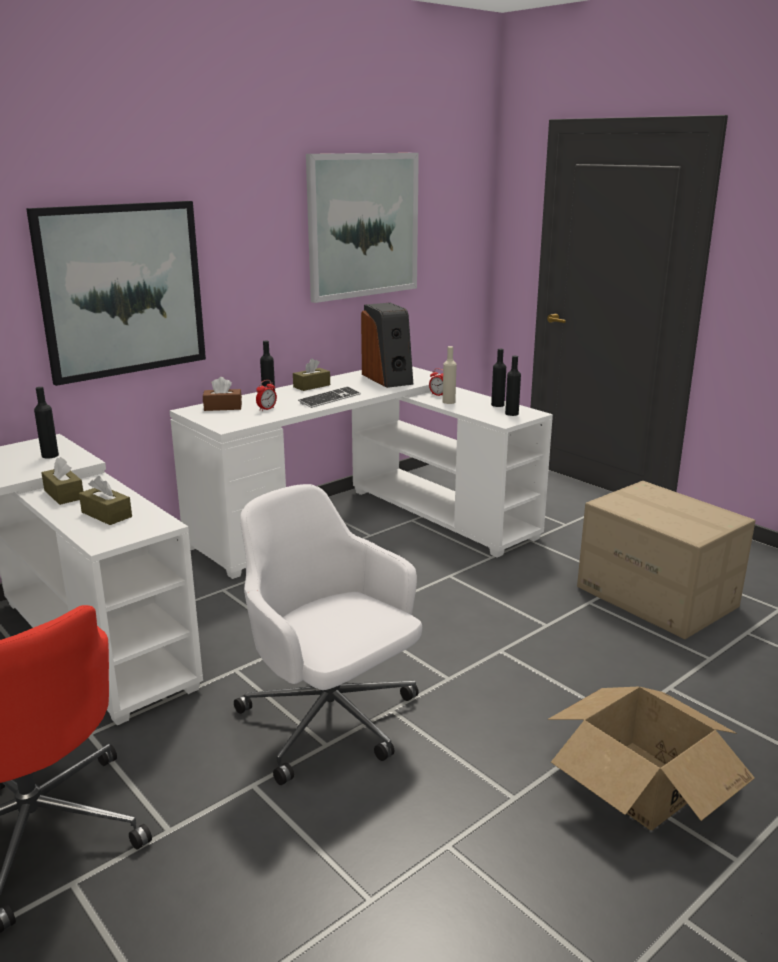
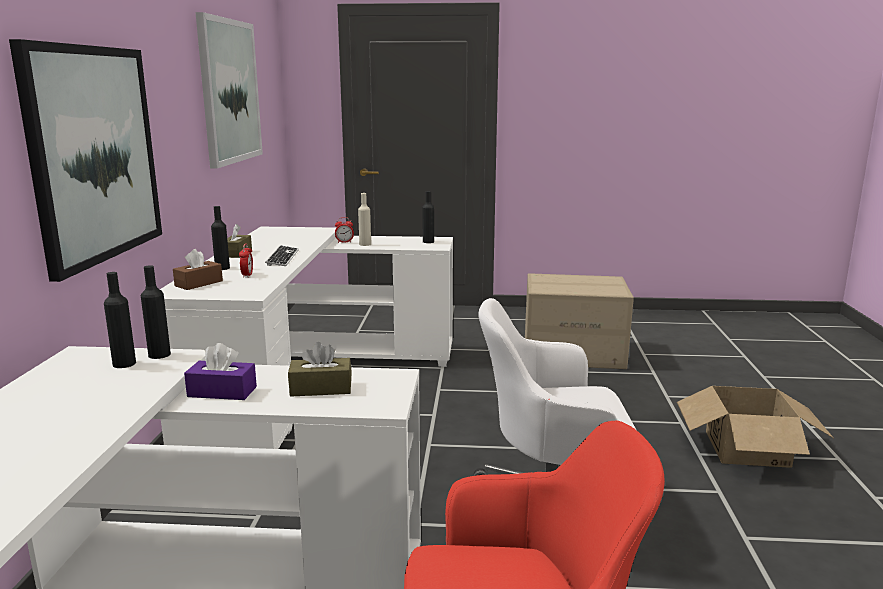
camera: 45 degrees left, 5 degrees down
brown tissue box [41,457,83,505] -> purple tissue box [184,343,257,400]
speaker [361,303,413,388] -> none
black bottle [491,349,506,407] -> black bottle moved to [141,265,171,359]

